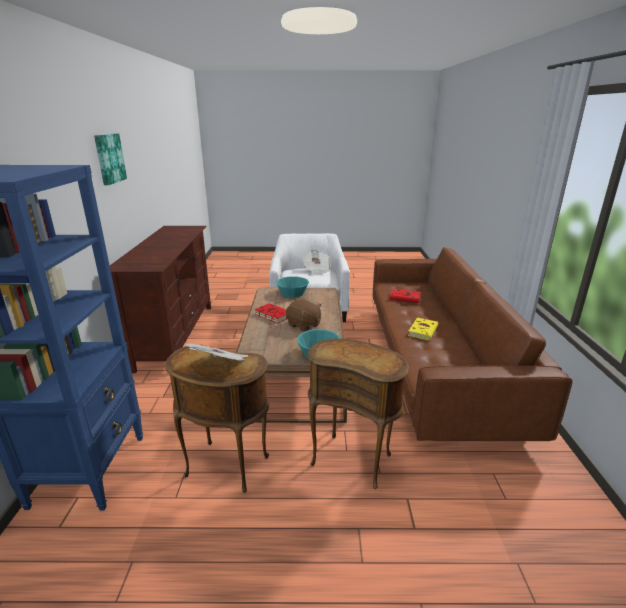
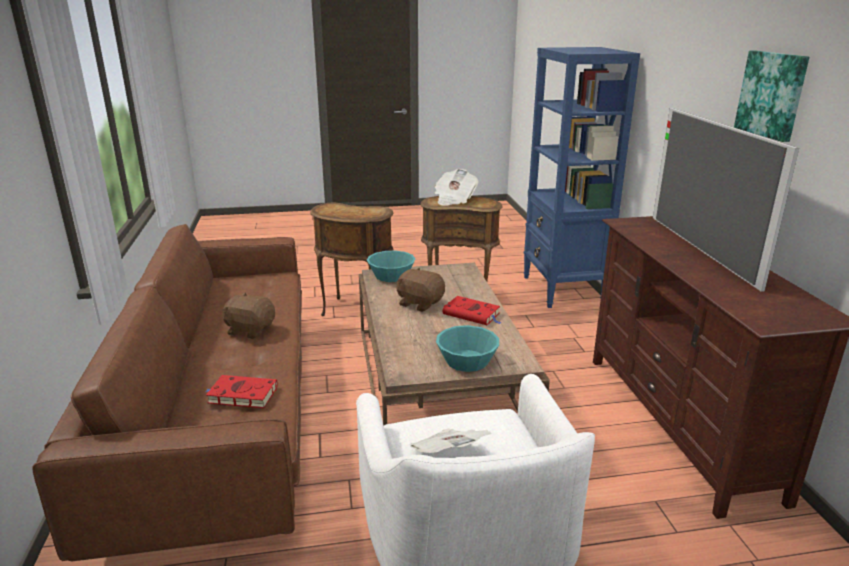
camera: 170 degrees right, 0 degrees up
yellow book [408,318,438,340] -> brown plush toy [222,292,275,339]
none -> television [653,108,799,292]

